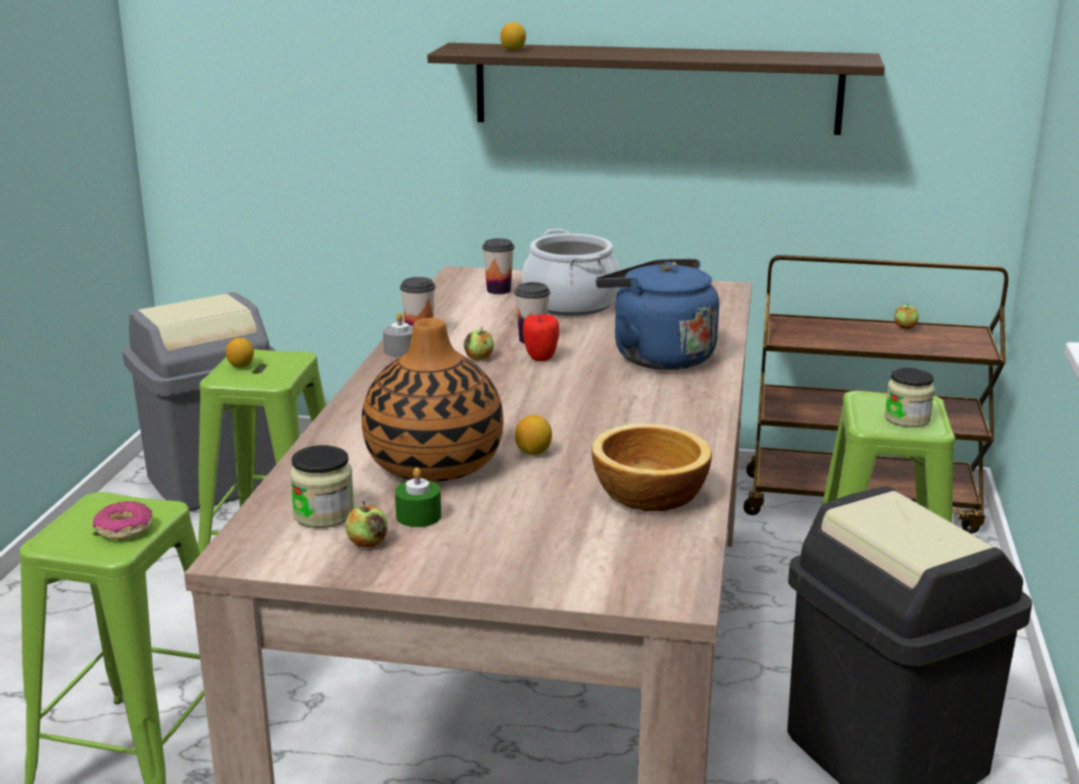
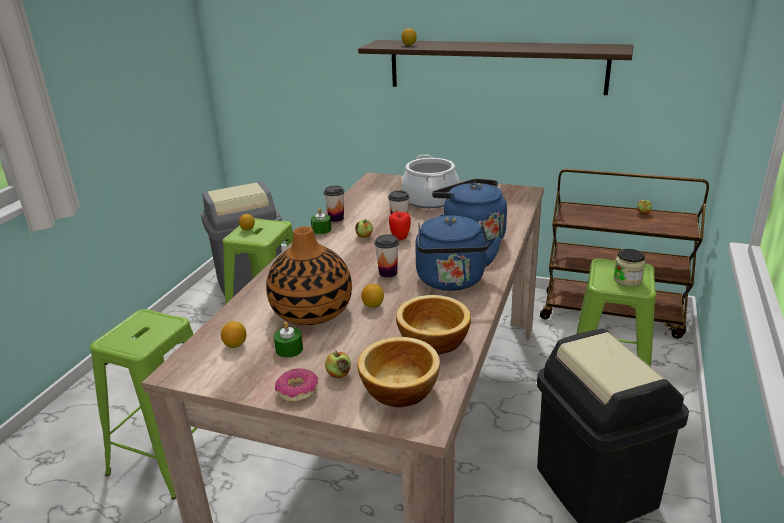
camera: 10 degrees right, 5 degrees up
donut [93,501,152,539] -> donut moved to [275,368,318,402]
jar [290,445,355,528] -> lemon [221,321,246,348]
apple [345,501,388,547] -> apple moved to [325,350,351,378]
grey candle [383,312,413,357] -> green candle [311,208,331,234]
cup [482,238,514,294] -> cup moved to [375,234,399,278]
none -> bowl [358,337,440,407]
none -> blue kettle [415,215,502,291]

